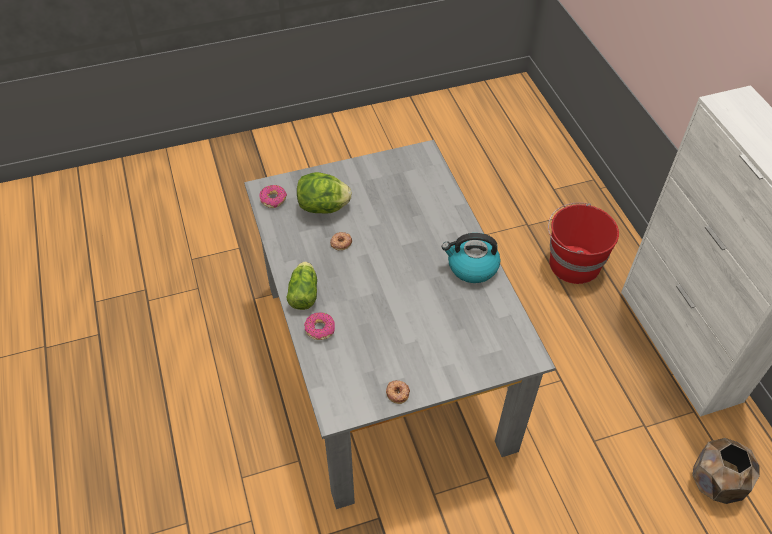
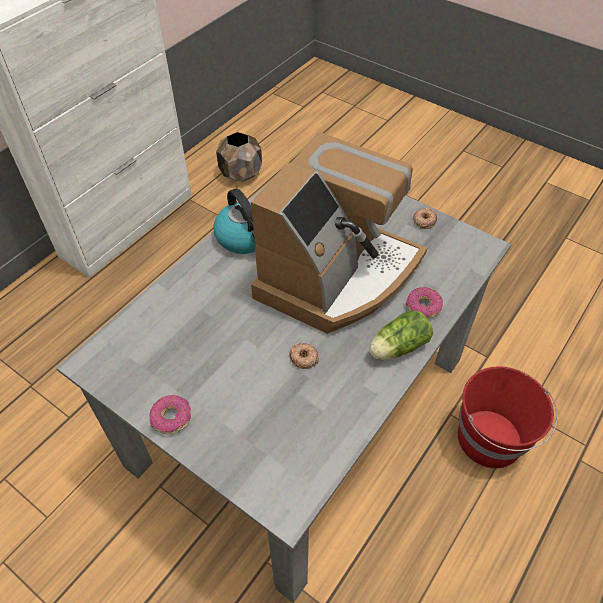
camera: 125 degrees left, 0 degrees up
donut [259,185,287,208] -> donut moved to [150,395,191,435]
lettuce [297,172,352,214] -> none
red bucket [548,202,619,284] -> red bucket moved to [458,367,558,469]
none -> coffee machine [251,132,427,334]

